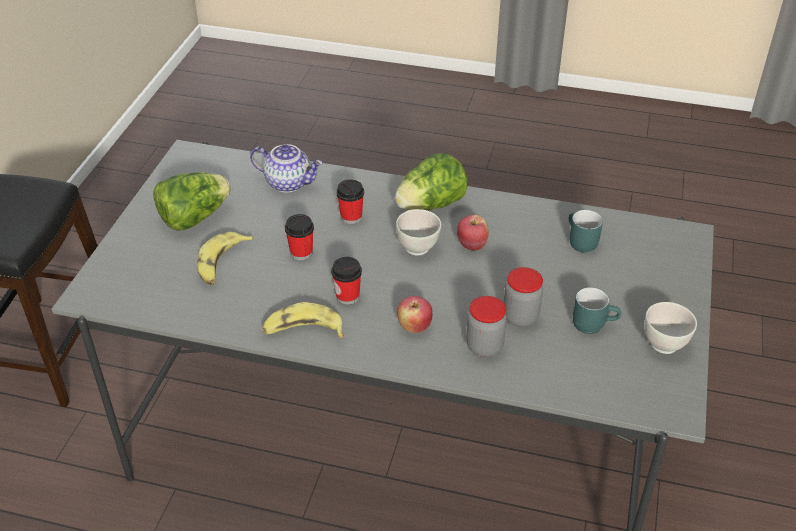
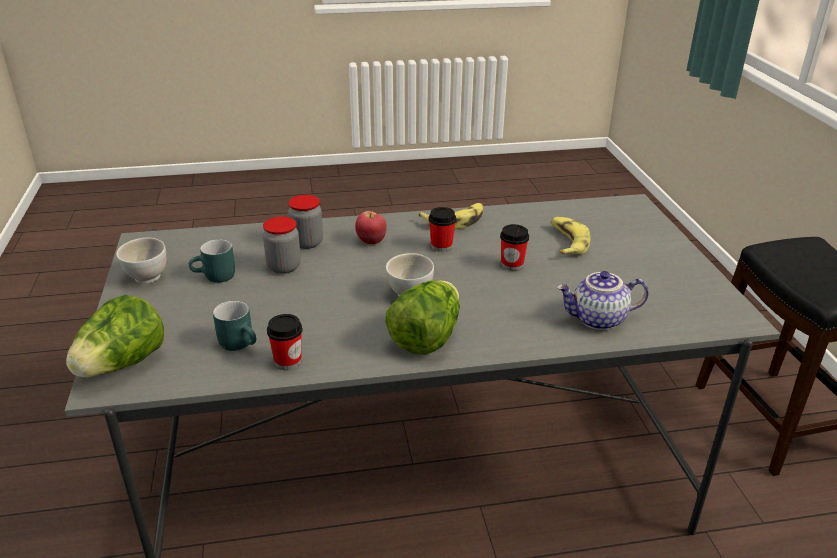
camera: 155 degrees right, 10 degrees down
lettuce [153,172,231,231] -> lettuce moved to [66,295,164,378]
cup [336,179,364,224] -> cup moved to [267,314,303,370]
apple [457,215,489,251] -> none

